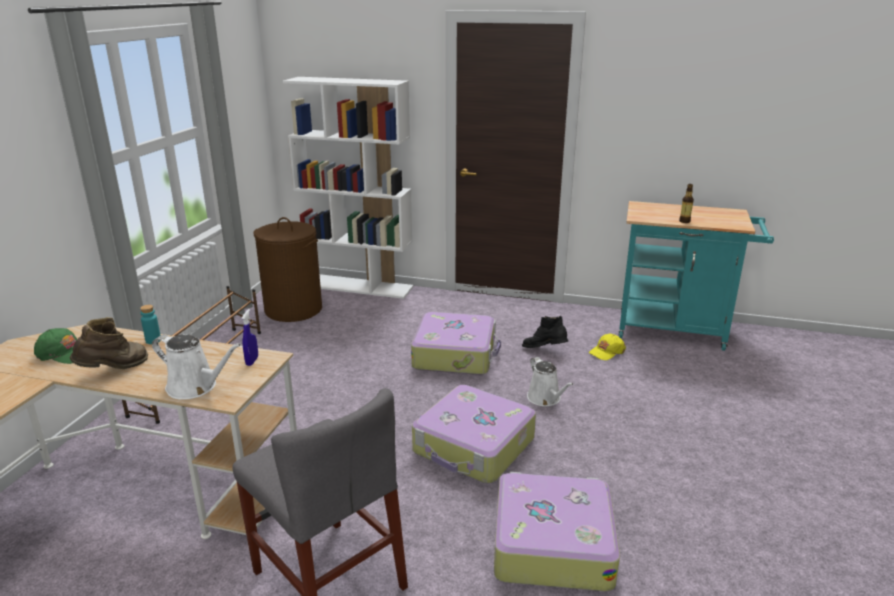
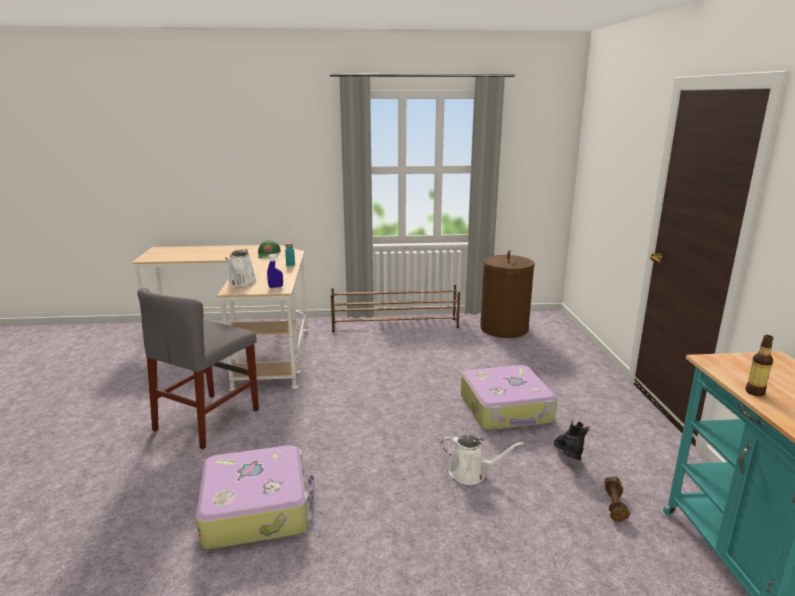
camera: 70 degrees right, 5 degrees down
brown boot [70,317,148,369] -> none
white bookcase [283,77,413,299] -> none
suitcase [412,385,536,483] -> none
white watering can [527,357,573,406] -> white watering can turned 120 degrees counterclockwise [440,435,523,485]
yellow cap [589,334,626,360] -> brown dumbbell [604,476,630,522]

